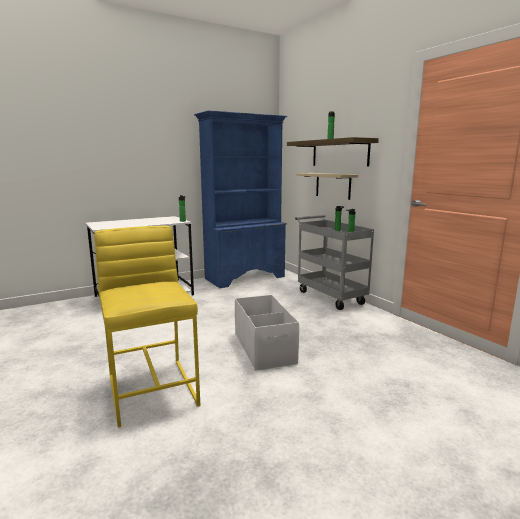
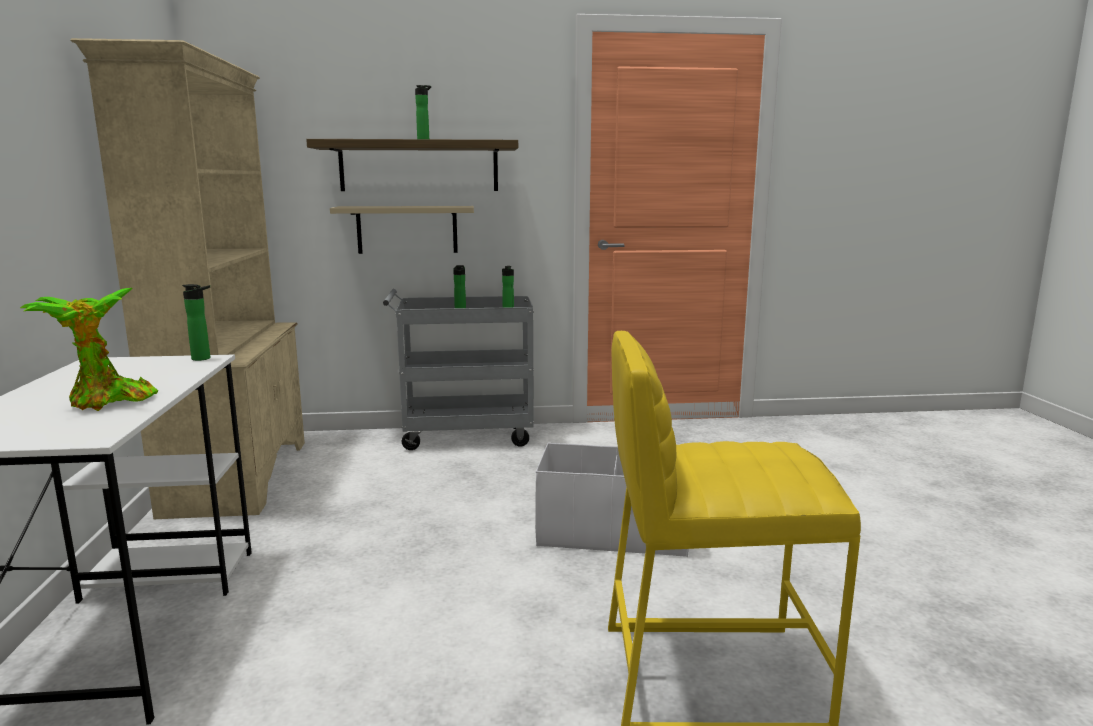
camera: 65 degrees left, 0 degrees up
blue bookcase [194,110,287,288] -> beige bookcase [70,38,305,519]
none -> potted plant [20,288,158,411]

